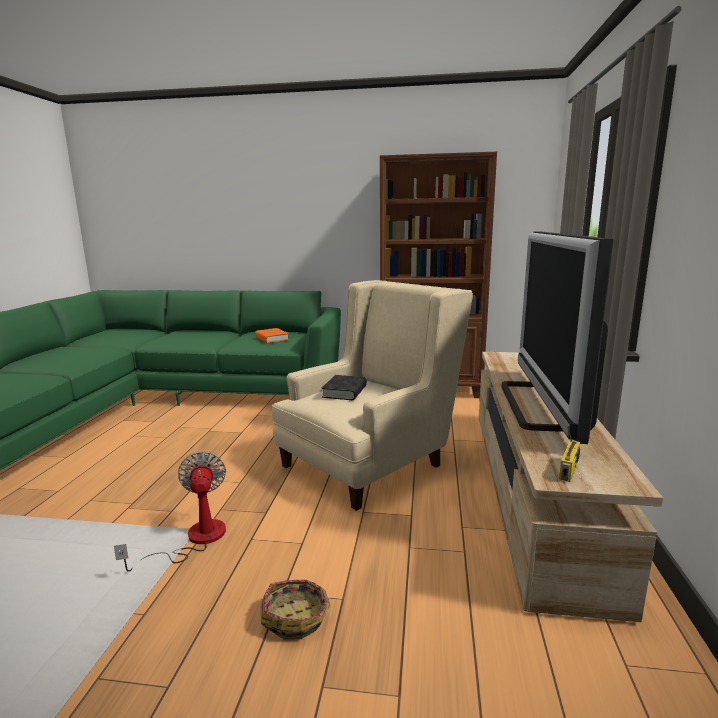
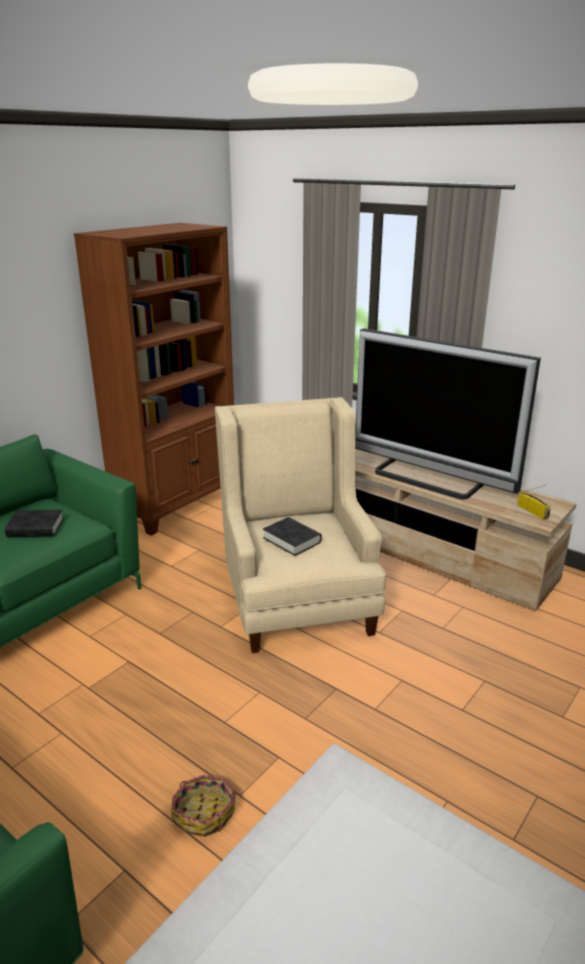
camera: 60 degrees left, 10 degrees up
fan [114,452,226,572] -> none
orange book [255,328,289,343] -> black book [5,510,64,537]
basket [261,580,330,640] -> basket moved to [171,775,236,837]

